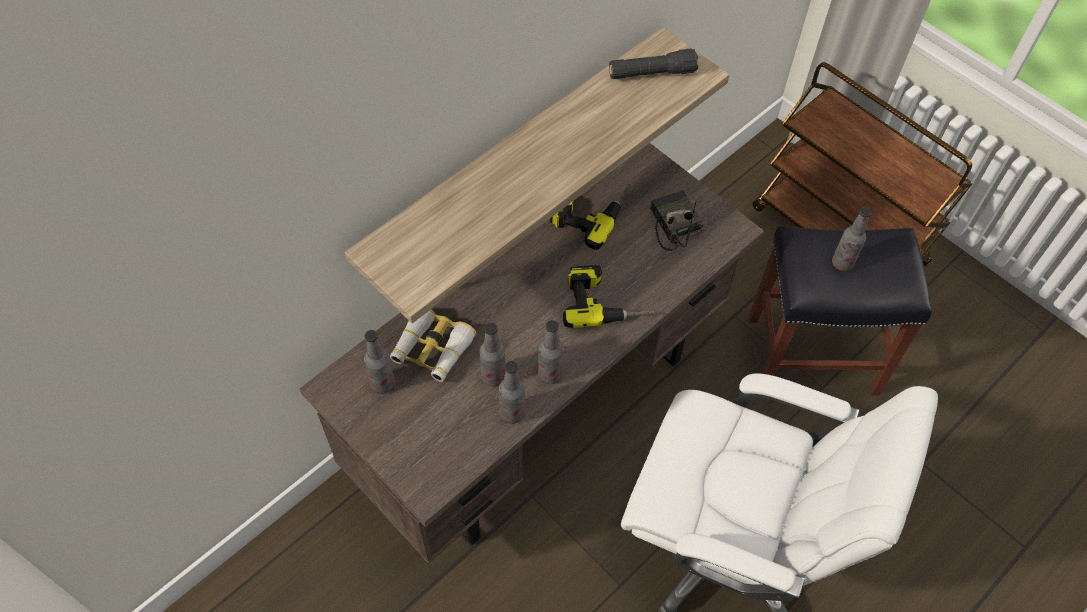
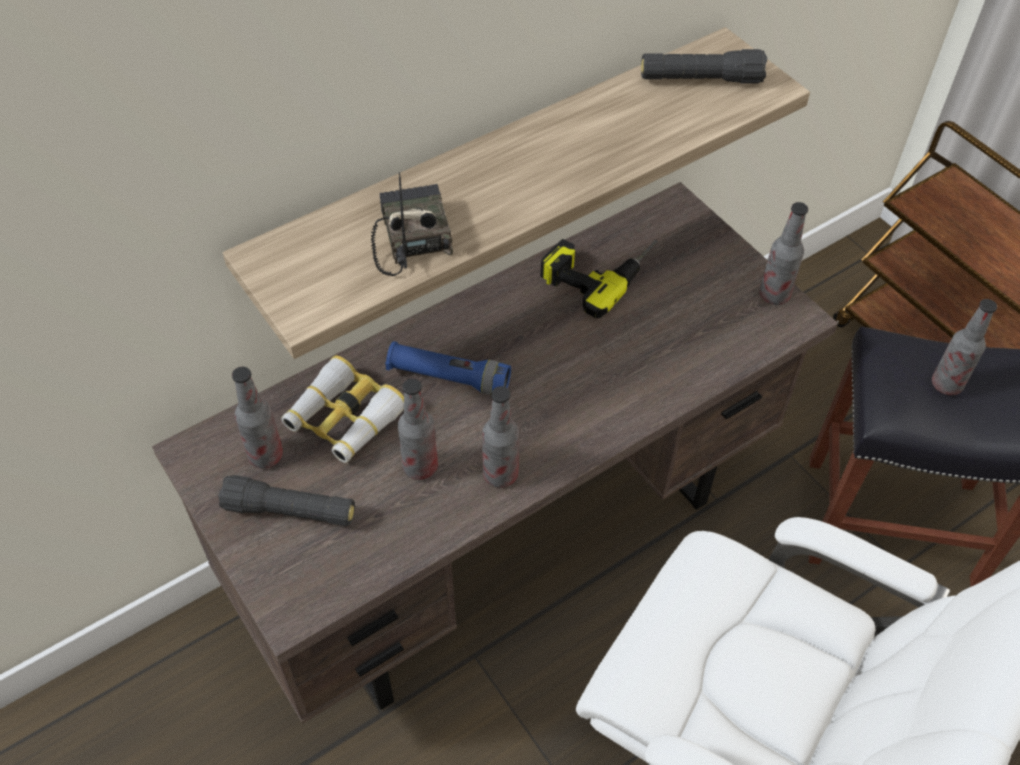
camera: 10 degrees right, 5 degrees down
bottle [499,361,525,424] -> bottle moved to [759,202,808,305]
power drill [563,265,656,328] -> none
radio [650,190,704,251] -> radio moved to [371,172,453,276]
none -> black flashlight [218,475,355,526]
none -> blue flashlight [385,341,511,395]

